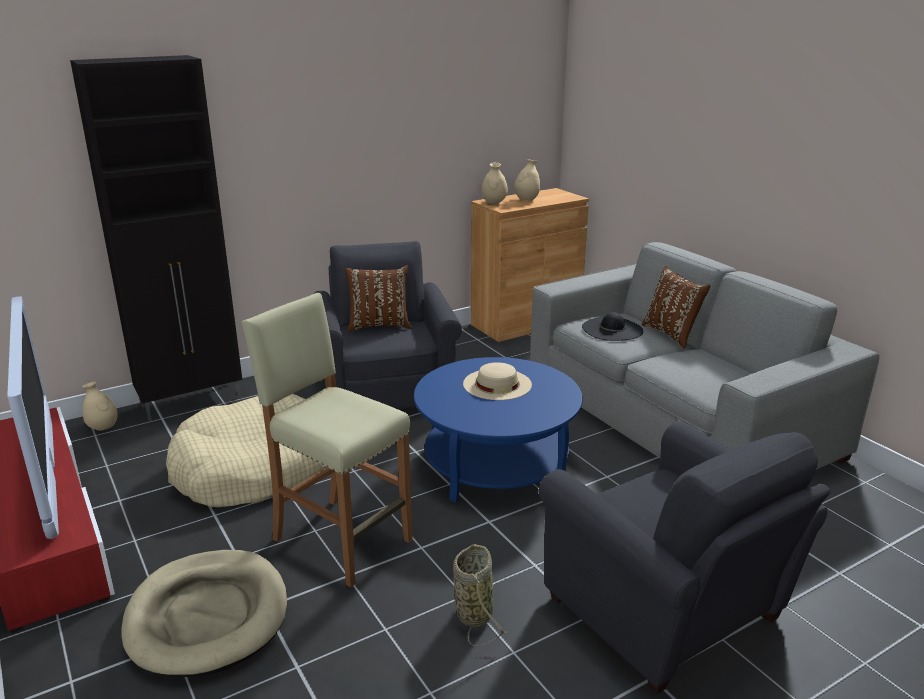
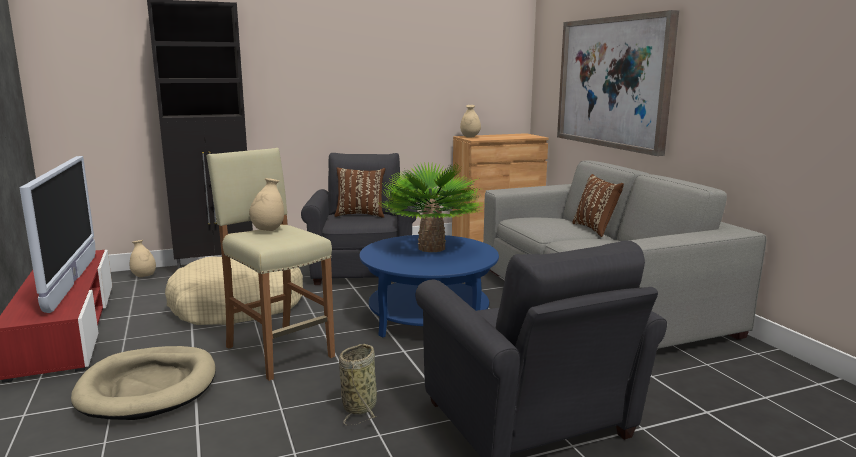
camera: 10 degrees right, 10 degrees down
beige hat [463,362,532,400] -> potted plant [379,162,483,252]
beige vase [514,159,540,200] -> beige vase moved to [249,178,284,231]
black hat [582,312,643,341] -> none
none -> picture [557,10,679,156]

